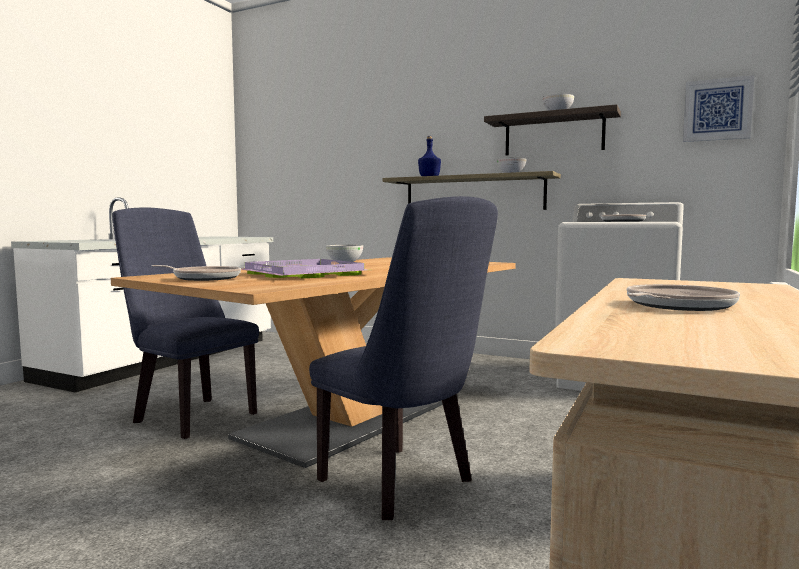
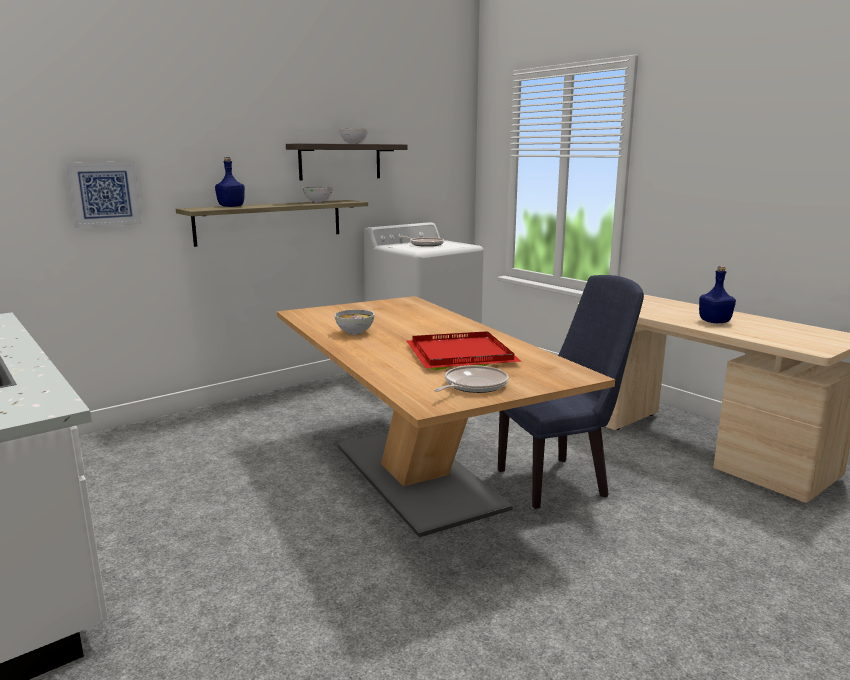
camera: 65 degrees left, 10 degrees up
blue chair [113,207,259,439] -> none
purple tray [241,259,369,278] -> red tray [407,331,522,370]
frying pan [627,284,740,311] -> blue bottle [699,266,736,323]
picture [683,75,754,142] -> picture moved to [65,162,142,228]

